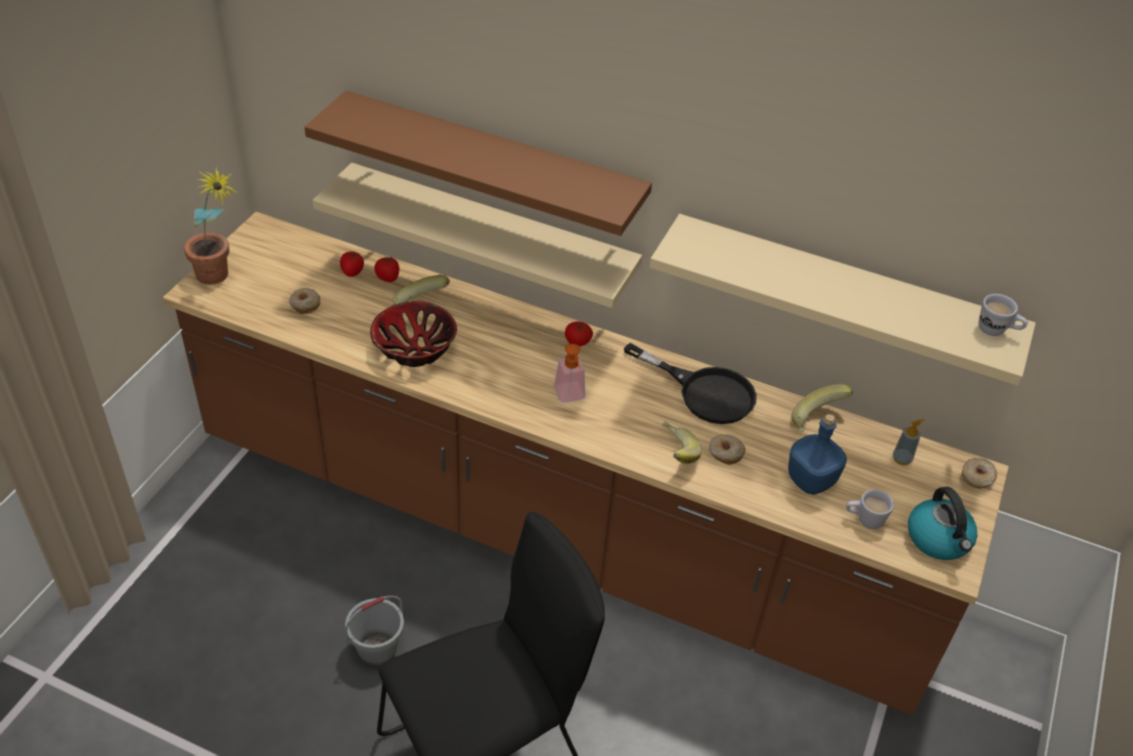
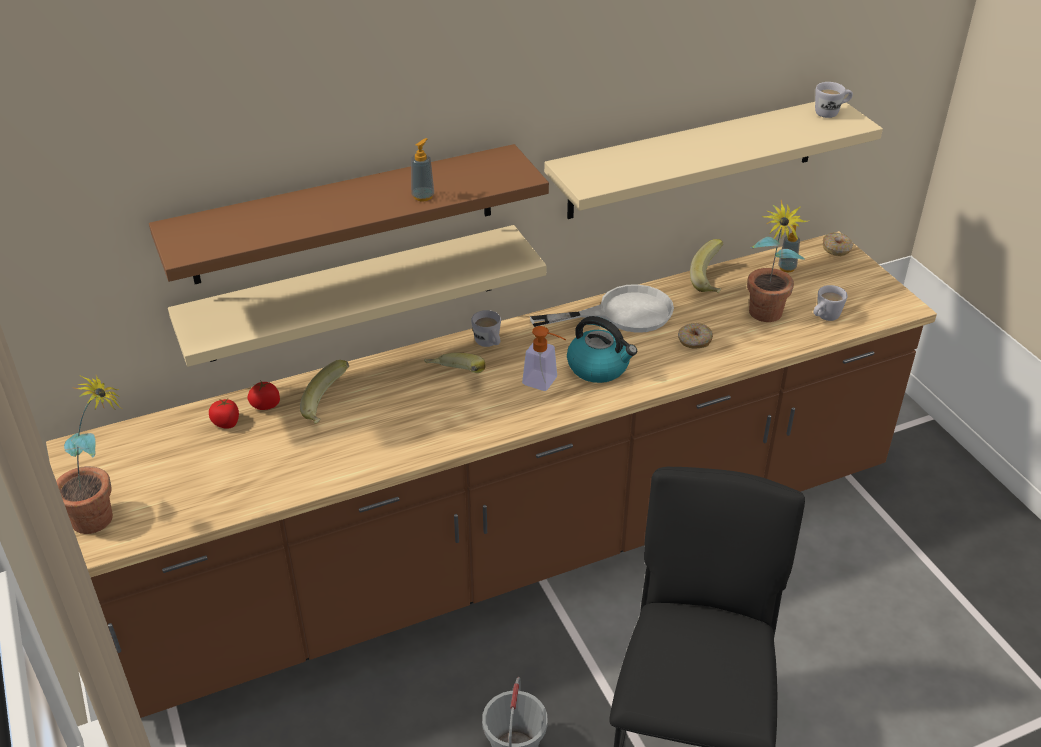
camera: 45 degrees left, 5 degrees down
donut [289,288,320,314] -> none
bowl [370,301,457,367] -> none
tomato [565,322,593,346] -> white mug [471,310,501,347]
black frying pan [624,343,757,424] -> white frying pan [530,284,674,333]
banana [662,421,702,464] -> banana moved to [424,353,485,373]
blue bottle [788,414,847,495] -> potted plant [747,199,808,322]
kettle [908,487,977,560] -> kettle moved to [567,316,637,383]
none -> soap dispenser [411,138,434,201]

